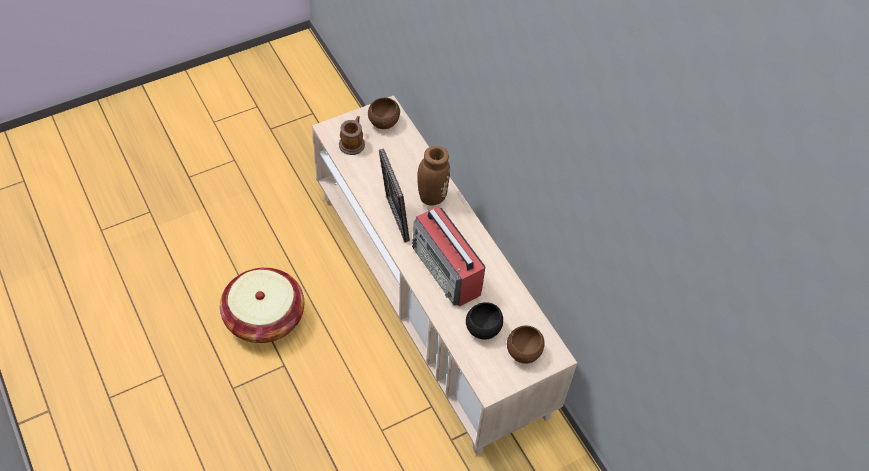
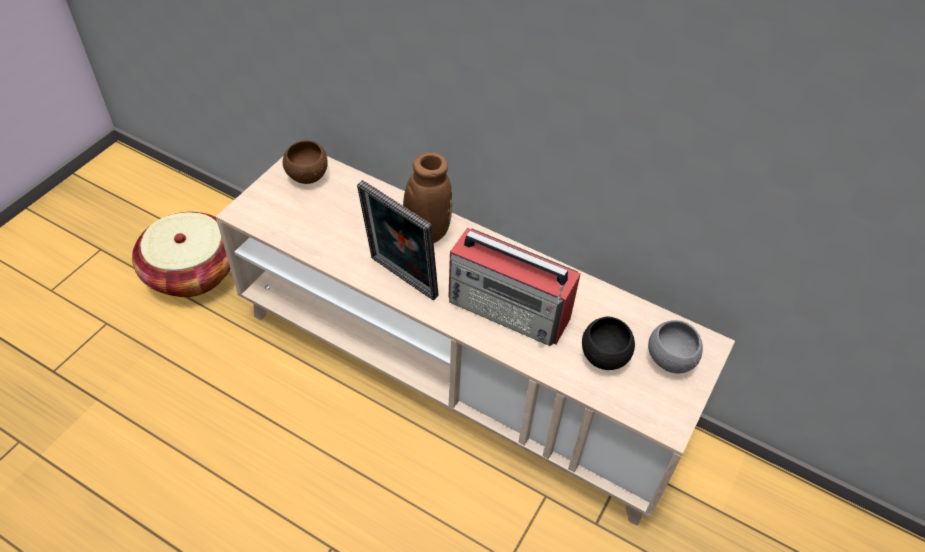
camera: 30 degrees left, 5 degrees down
basket [220,267,304,343] -> basket moved to [132,212,231,297]
mug [339,116,365,155] -> none
brown bowl [507,326,545,364] -> grey bowl [648,320,703,373]

